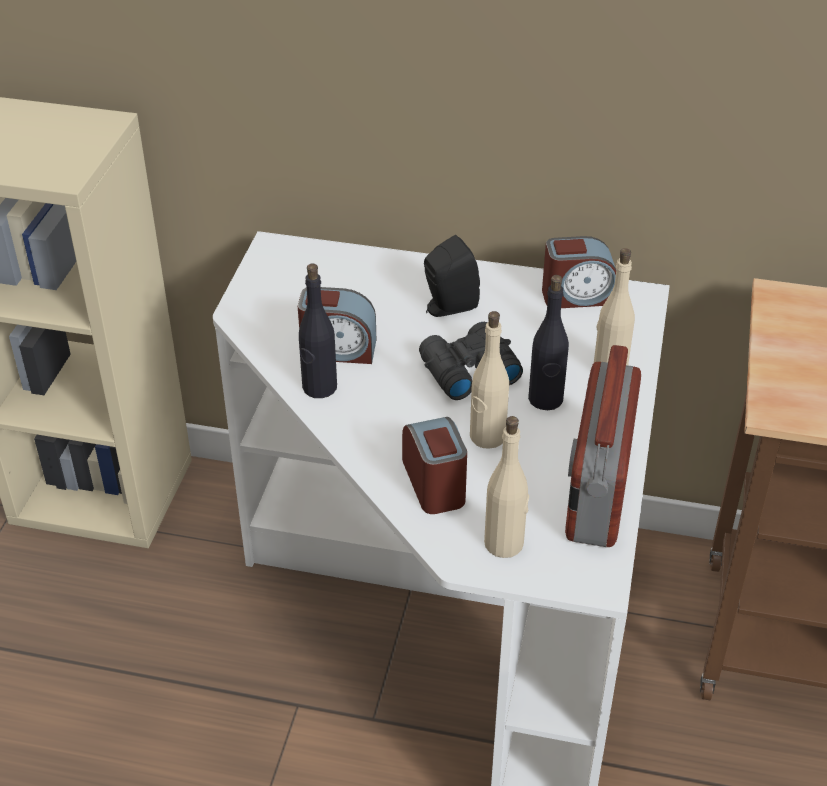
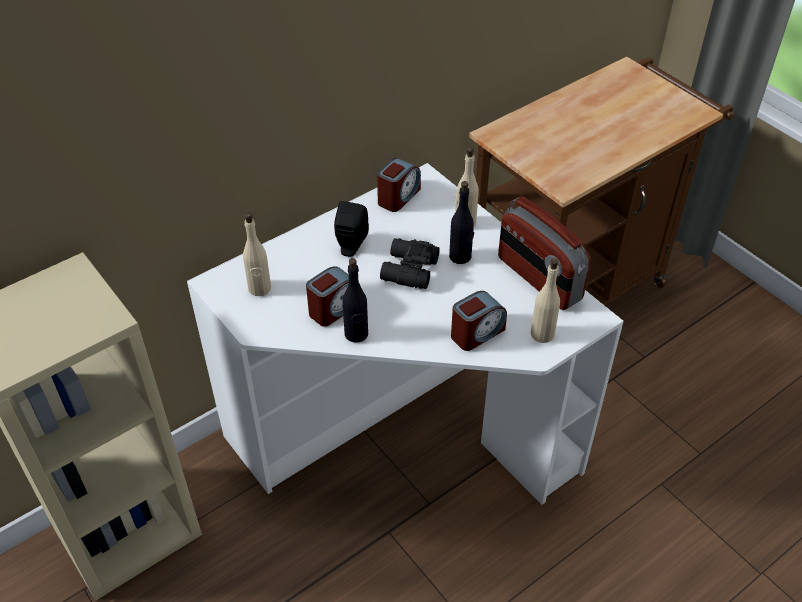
camera: 50 degrees left, 5 degrees up
alarm clock [402,417,467,514] -> alarm clock turned 120 degrees clockwise [451,291,507,351]
beige bottle [470,311,509,449] -> beige bottle moved to [243,213,271,296]

